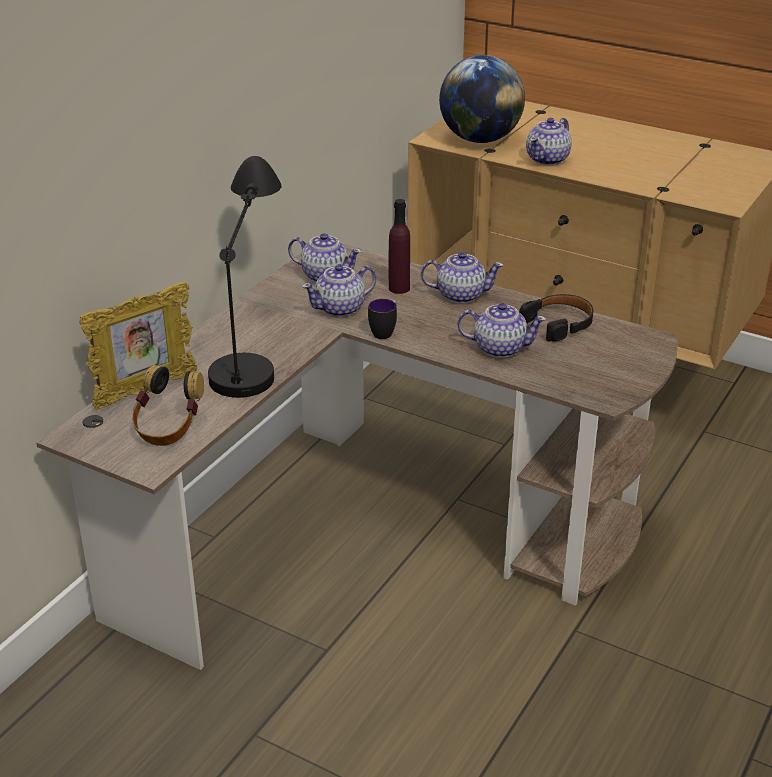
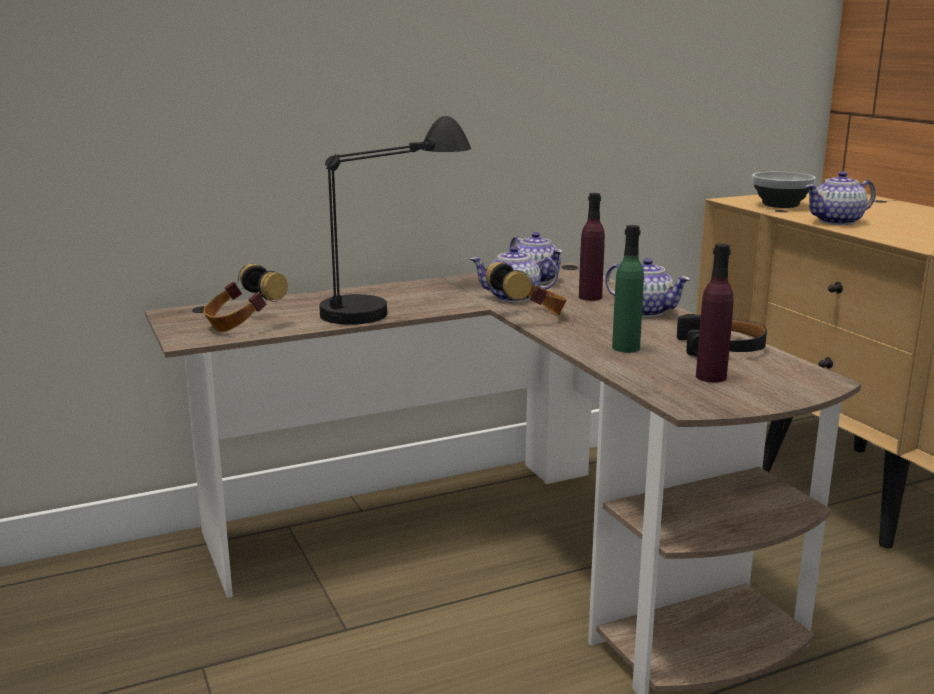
camera: 35 degrees right, 15 degrees down
picture frame [79,281,197,410] -> none
mug [368,299,398,339] -> headphones [486,262,567,315]
globe [439,55,525,143] -> bowl [752,172,816,208]
teapot [457,303,547,358] -> green bottle [612,225,644,353]
none -> purple bottle [696,244,734,383]

